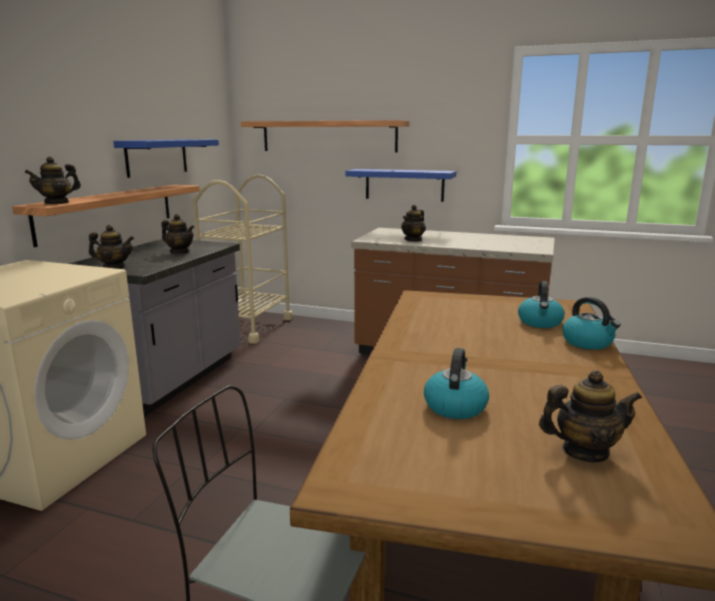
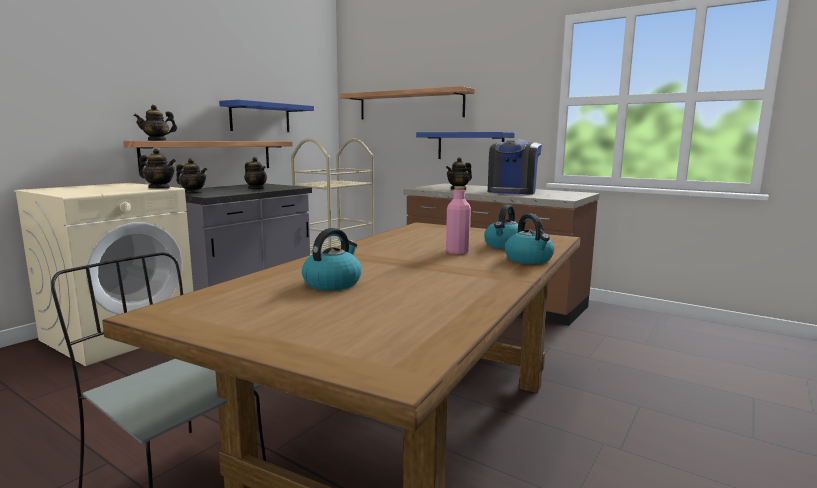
camera: 15 degrees right, 5 degrees down
teapot [539,370,642,462] -> teapot moved to [139,148,176,188]
none -> pink bottle [446,186,471,254]
none -> coffee machine [488,139,542,194]

